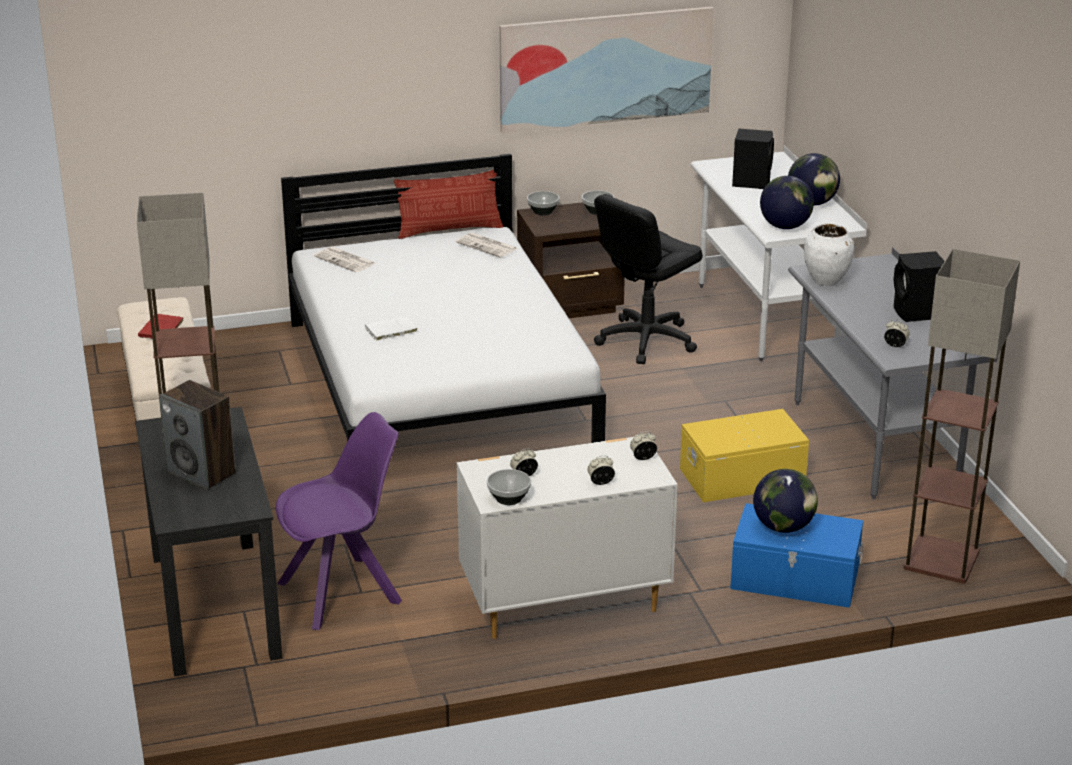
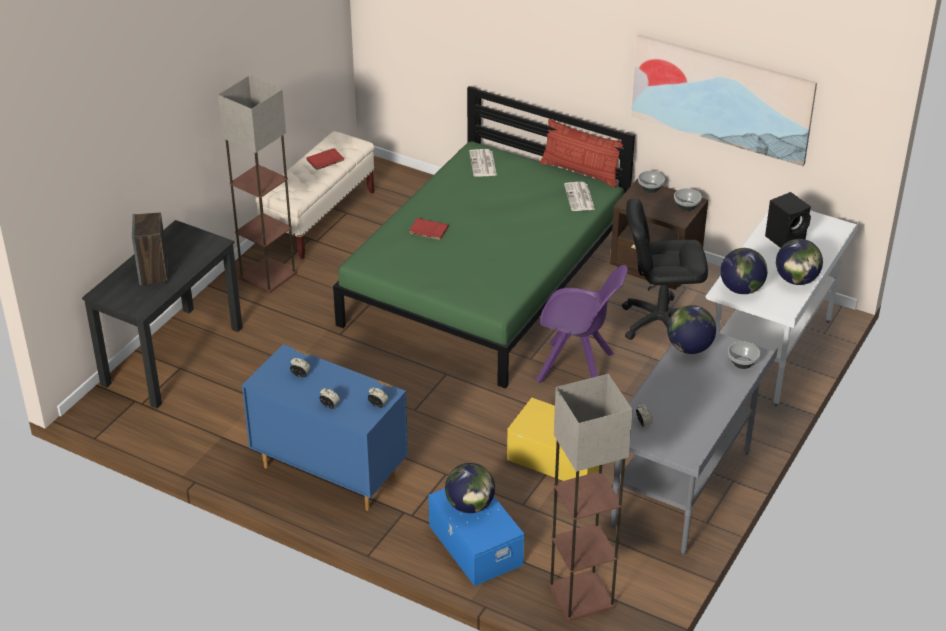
camera: 45 degrees right, 10 degrees up
purple chair [276,412,402,630] -> purple chair moved to [536,265,628,383]
white bed [281,154,606,443] -> green bed [333,86,635,389]
white book [365,315,418,341] -> red book [408,218,449,240]
white dresser [457,437,678,639] -> blue dresser [242,344,408,511]
bowl [487,469,531,505] -> bowl moved to [728,341,760,369]
white vase [804,223,854,286] -> globe [667,305,716,354]
black speaker [894,251,945,322] -> none

